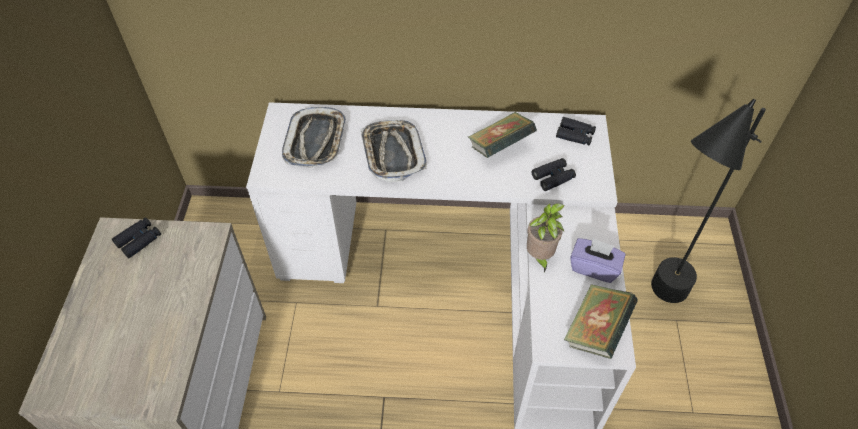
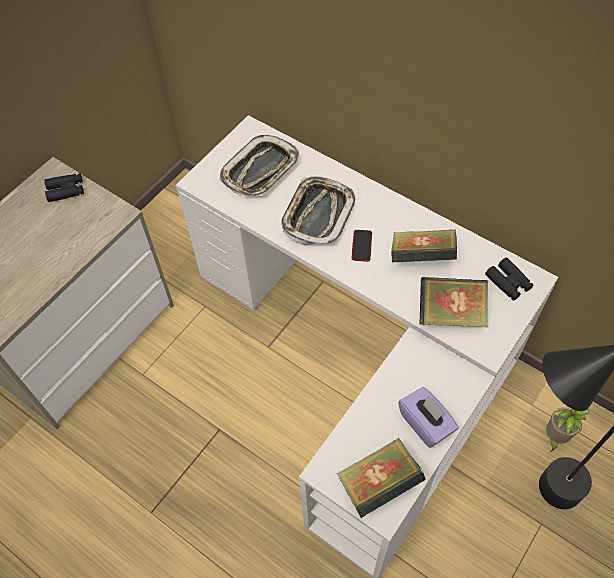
camera: 35 degrees right, 5 degrees up
potted plant [527,203,564,272] -> potted plant moved to [546,407,590,451]
black binoculars [532,158,576,191] -> book [419,277,488,327]
none -> phone [352,230,372,262]

